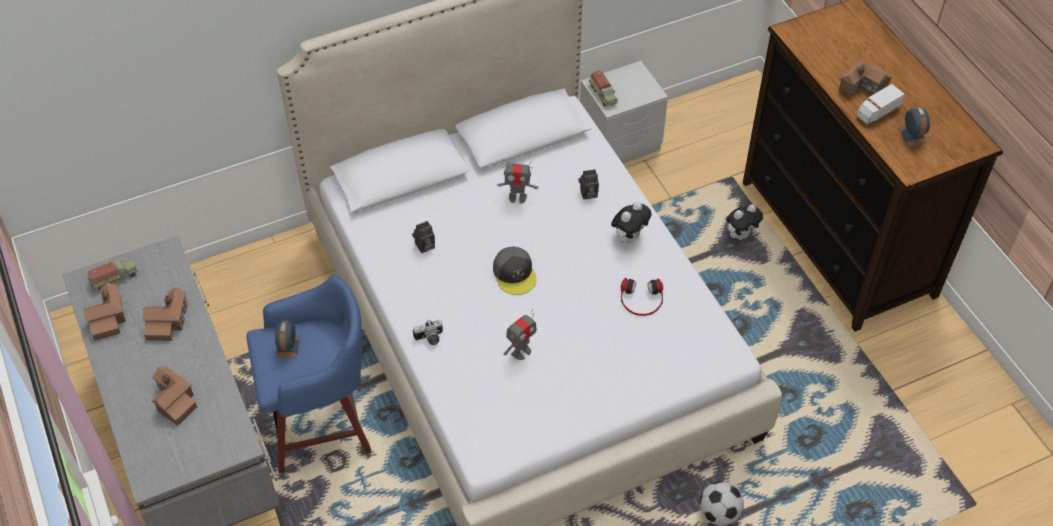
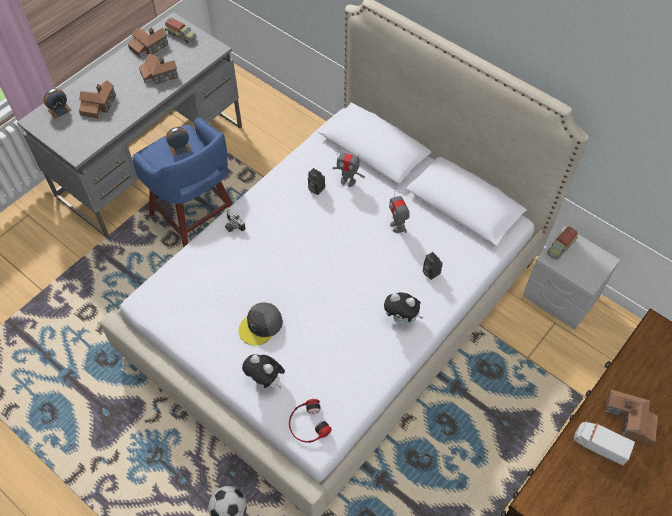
camera: 65 degrees right, 5 degrees up
grey cap [493,247,536,295] -> grey cap moved to [238,302,283,346]
toy robot [504,309,537,360] -> toy robot moved to [332,148,365,187]
headphones [620,278,663,316] -> headphones moved to [289,399,332,443]
plush toy [726,204,763,240] -> plush toy moved to [242,354,285,389]
alarm clock [899,107,930,146] -> alarm clock moved to [44,88,72,119]

